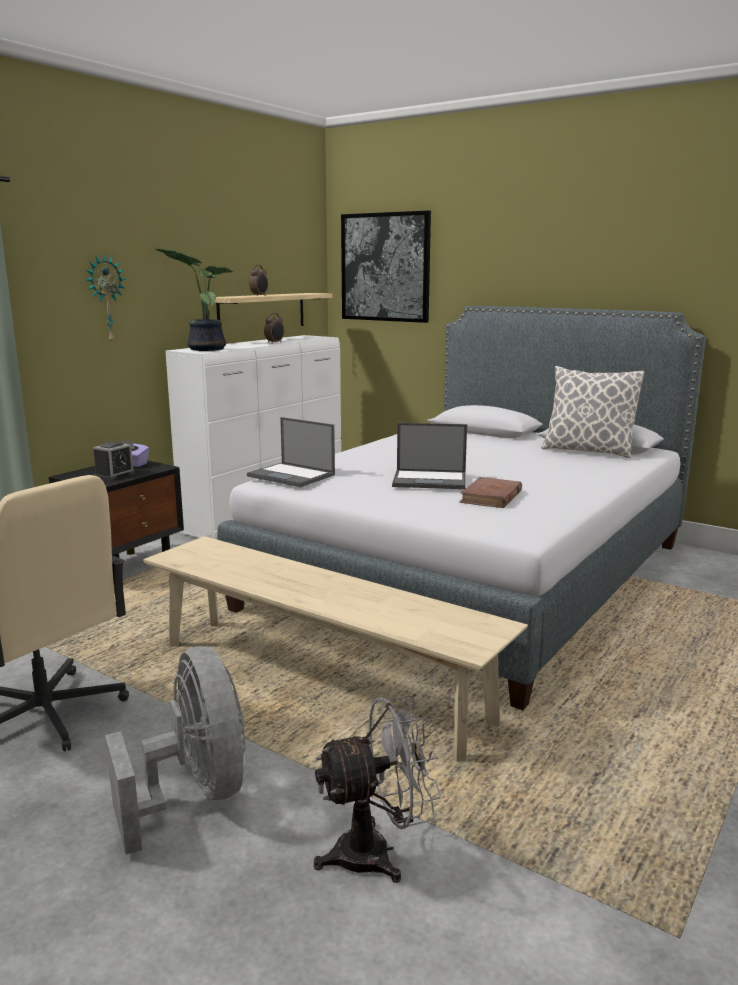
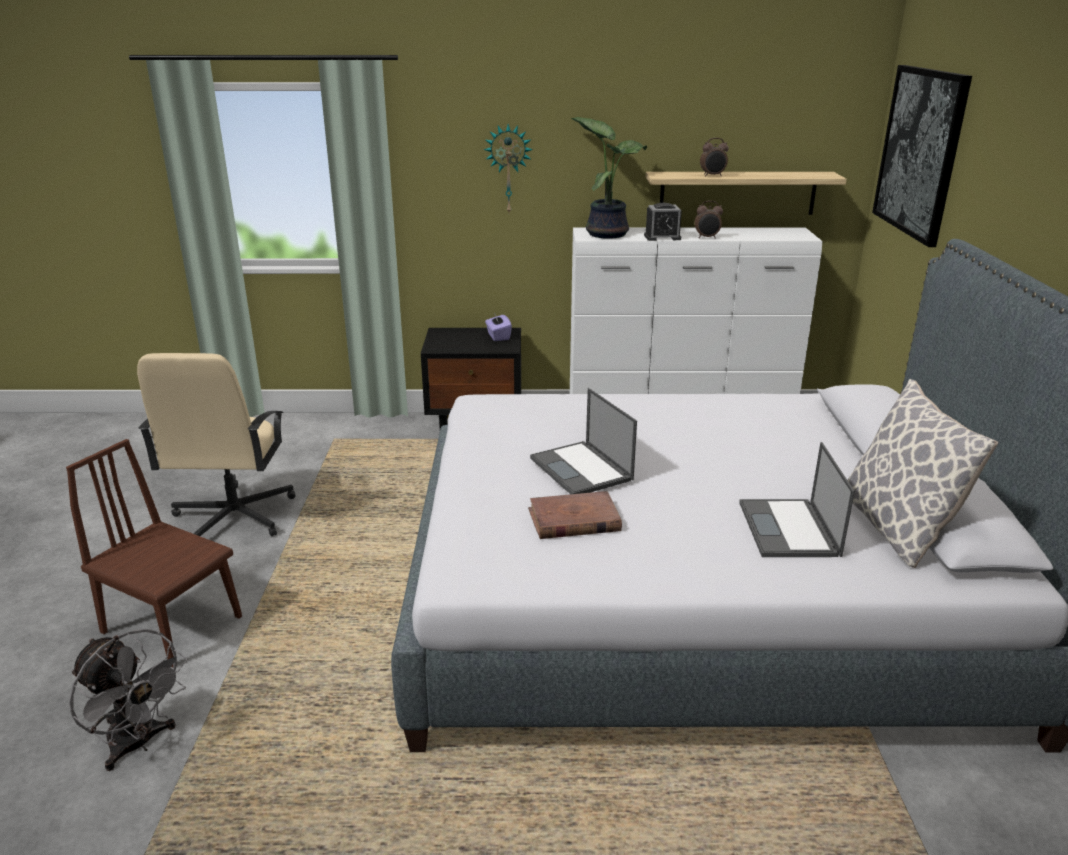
camera: 55 degrees right, 10 degrees up
alarm clock [93,442,135,480] -> alarm clock moved to [644,203,682,241]
grey fan [105,646,246,855] -> brown chair [66,439,242,668]
beige bench [143,536,528,762] -> none
laptop [247,417,335,487] -> laptop moved to [739,442,855,557]

